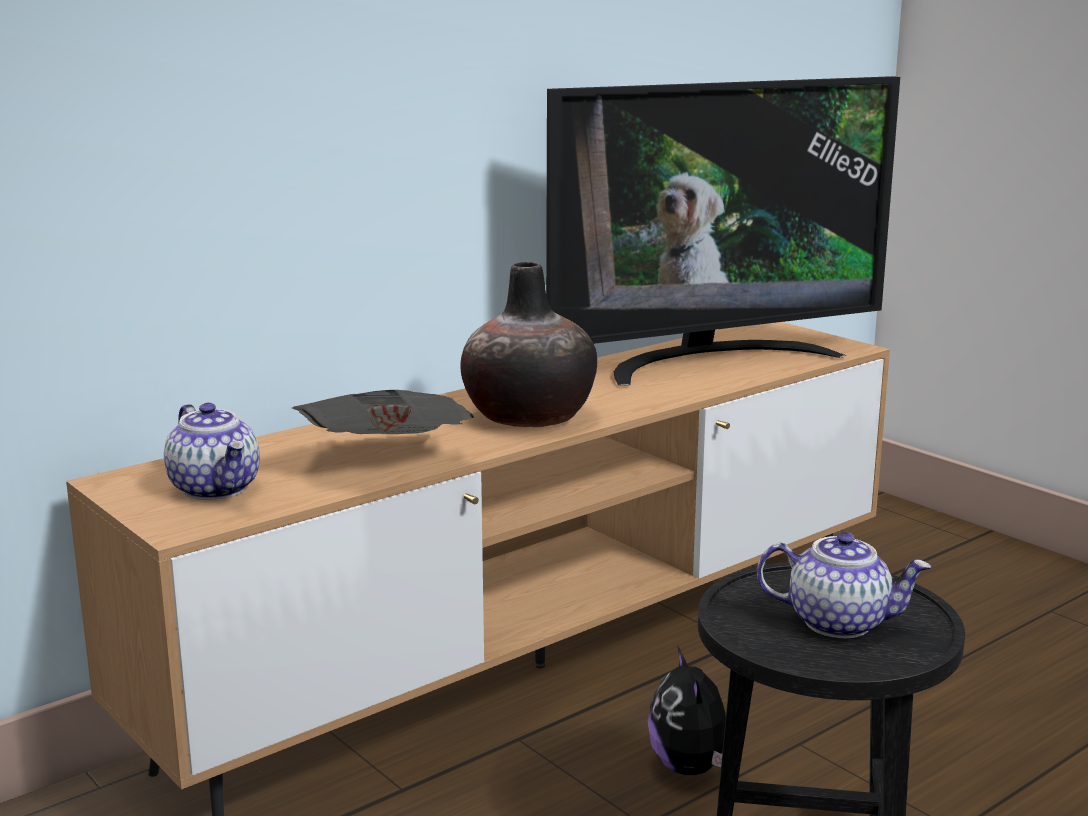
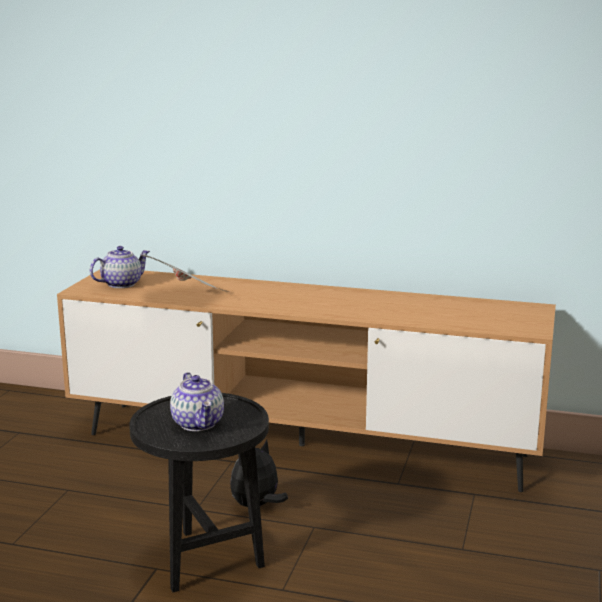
camera: 55 degrees right, 0 degrees up
teapot [164,403,260,500] -> teapot turned 150 degrees counterclockwise [90,246,150,288]
vase [460,262,597,427] -> none
television [546,76,900,386] -> none

